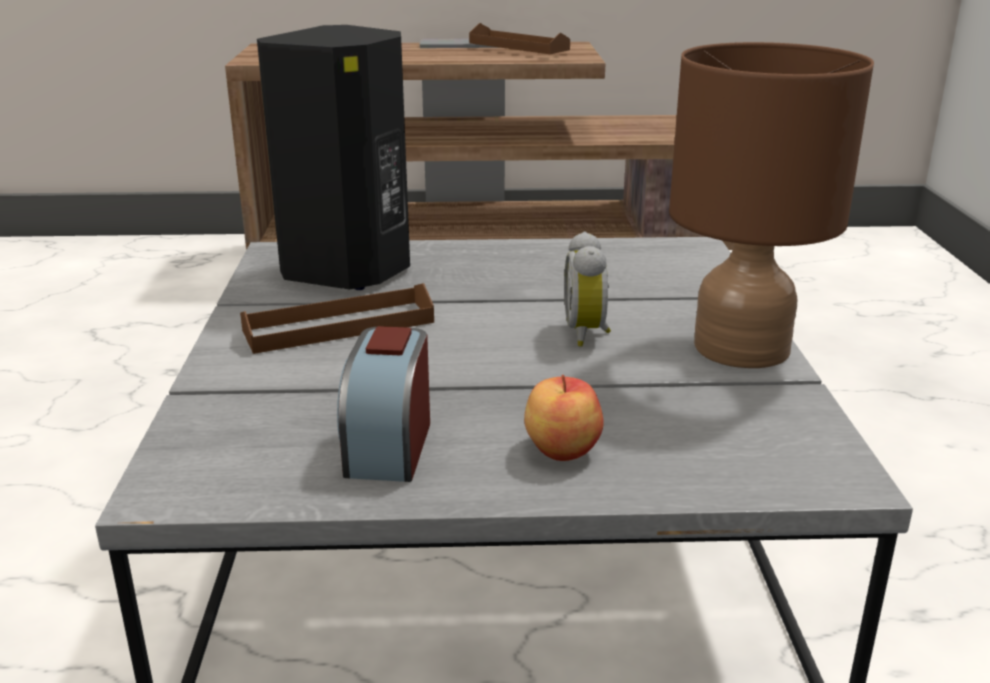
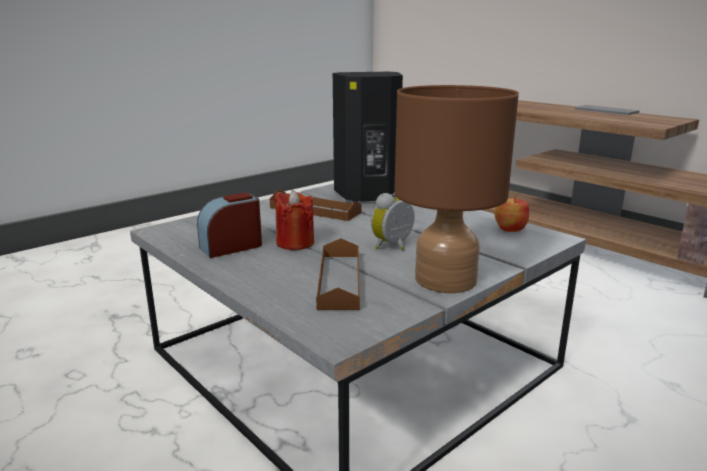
camera: 50 degrees right, 5 degrees down
brown tray [469,23,570,54] -> brown tray moved to [316,238,360,310]
apple [524,375,604,461] -> apple moved to [494,195,529,232]
none -> red candle [274,190,314,250]

